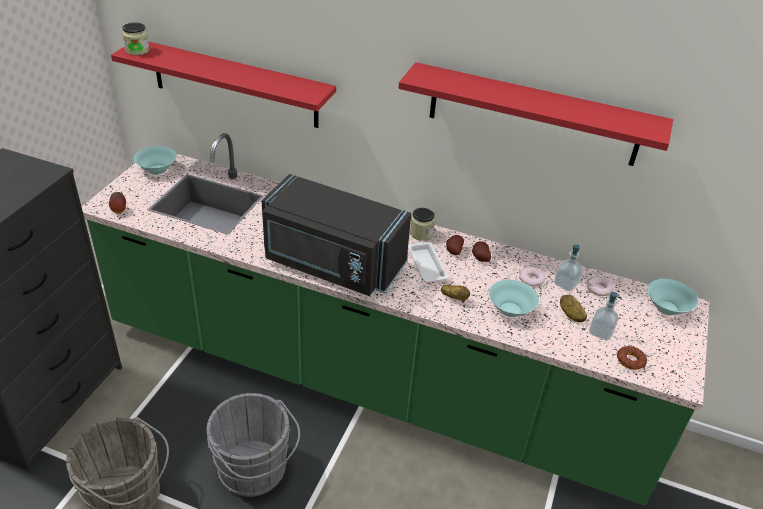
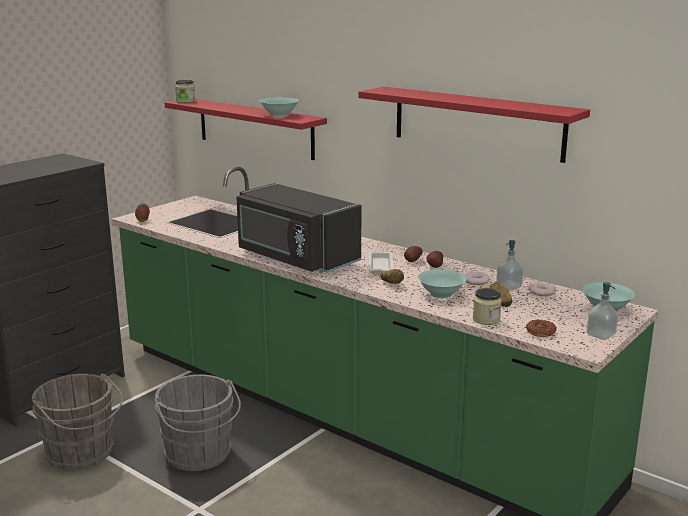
camera: 20 degrees right, 20 degrees down
turquoise bowl [134,146,177,175] -> turquoise bowl moved to [260,97,299,117]
jar [410,208,435,241] -> jar moved to [473,288,502,325]
soap dispenser [589,292,623,341] -> soap dispenser moved to [587,282,618,340]

